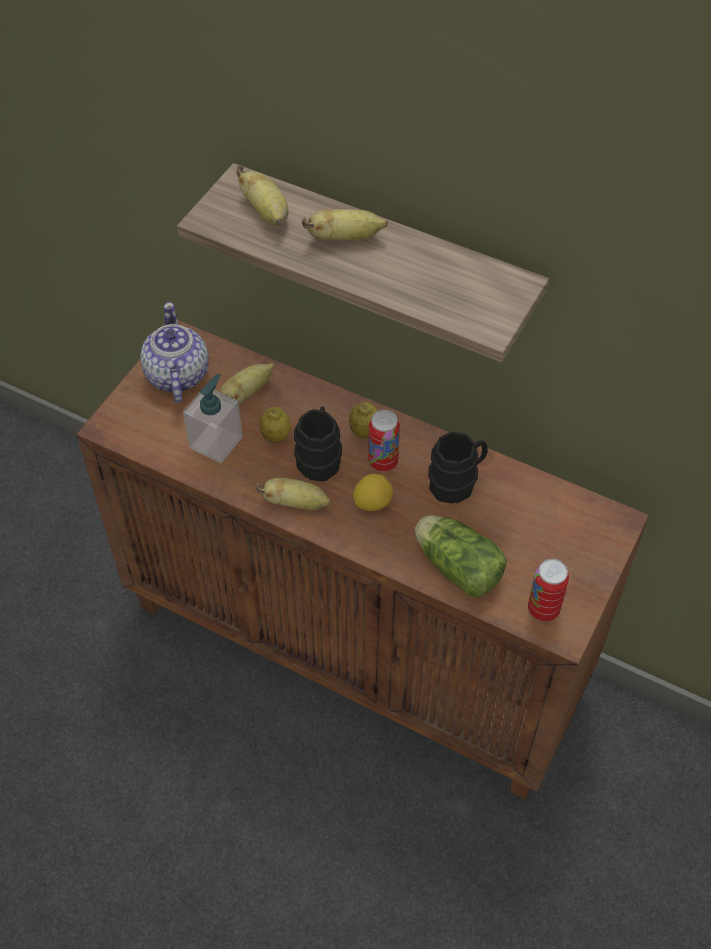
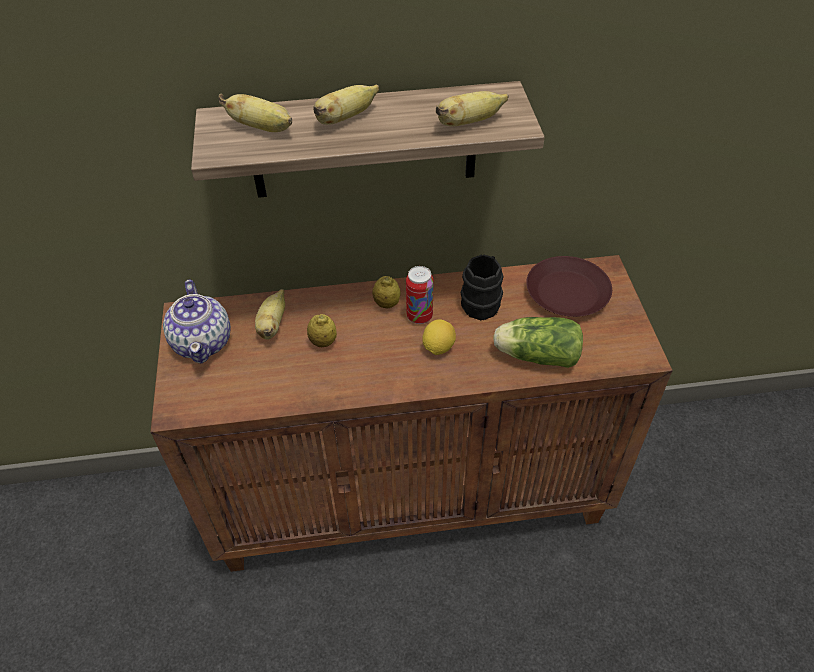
camera: 35 degrees left, 5 degrees down
teapot [140,302,209,403] -> teapot turned 150 degrees counterclockwise [163,280,231,363]
soap dispenser [183,373,243,463] -> none
banana [256,478,331,510] -> banana moved to [436,91,509,126]
black mug [294,406,342,482] -> none
can [528,559,569,622] -> none
none -> brown plate [526,256,612,317]

